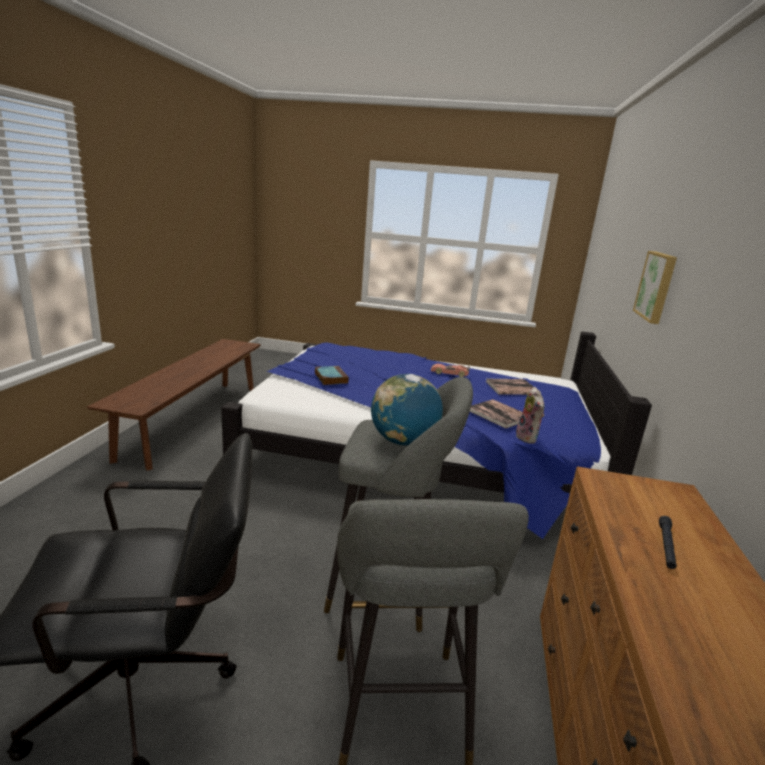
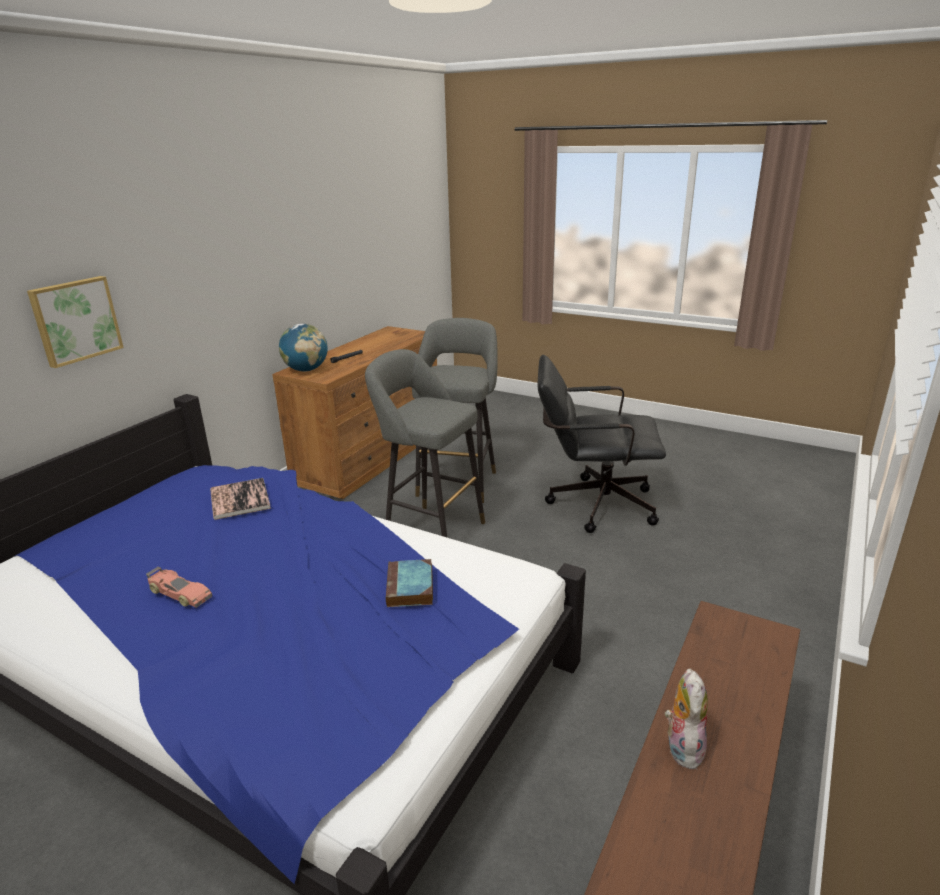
camera: 160 degrees left, 5 degrees up
globe [371,374,443,446] -> globe moved to [279,324,328,371]
book [486,379,533,395] -> none
plush toy [516,387,544,443] -> plush toy moved to [665,668,708,772]

